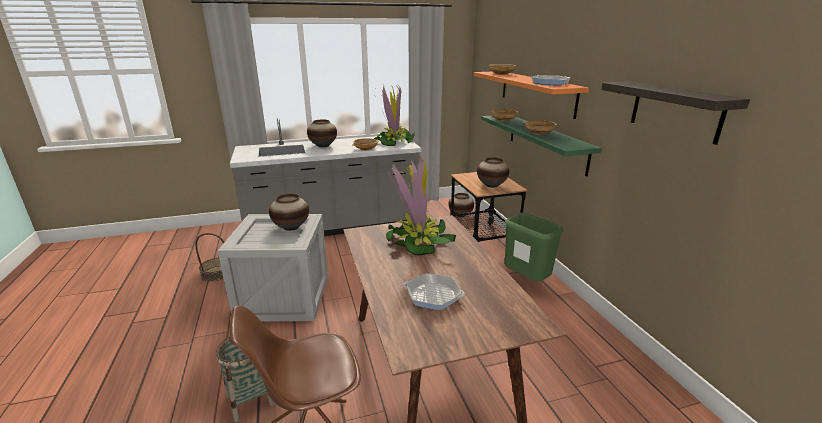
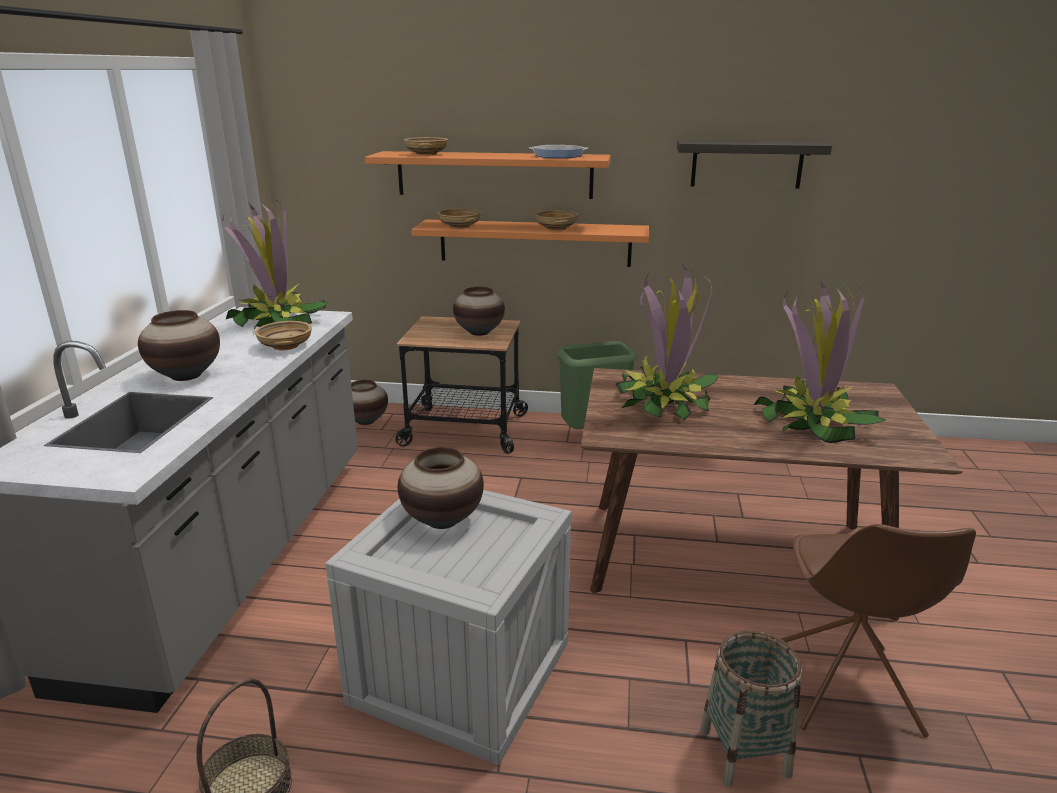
camera: 65 degrees left, 0 degrees up
frying pan [403,273,465,310] -> potted plant [754,280,886,443]
green shelf [481,115,602,176] -> orange shelf [411,220,649,267]

